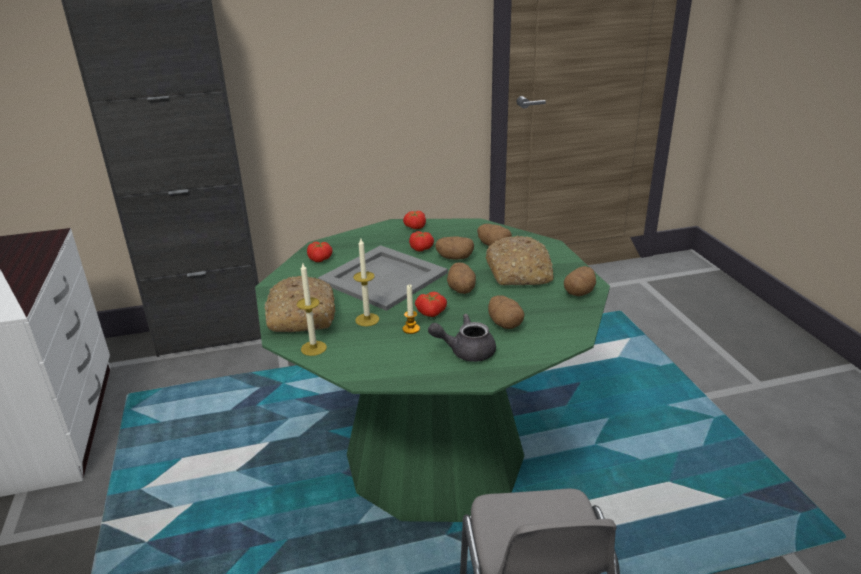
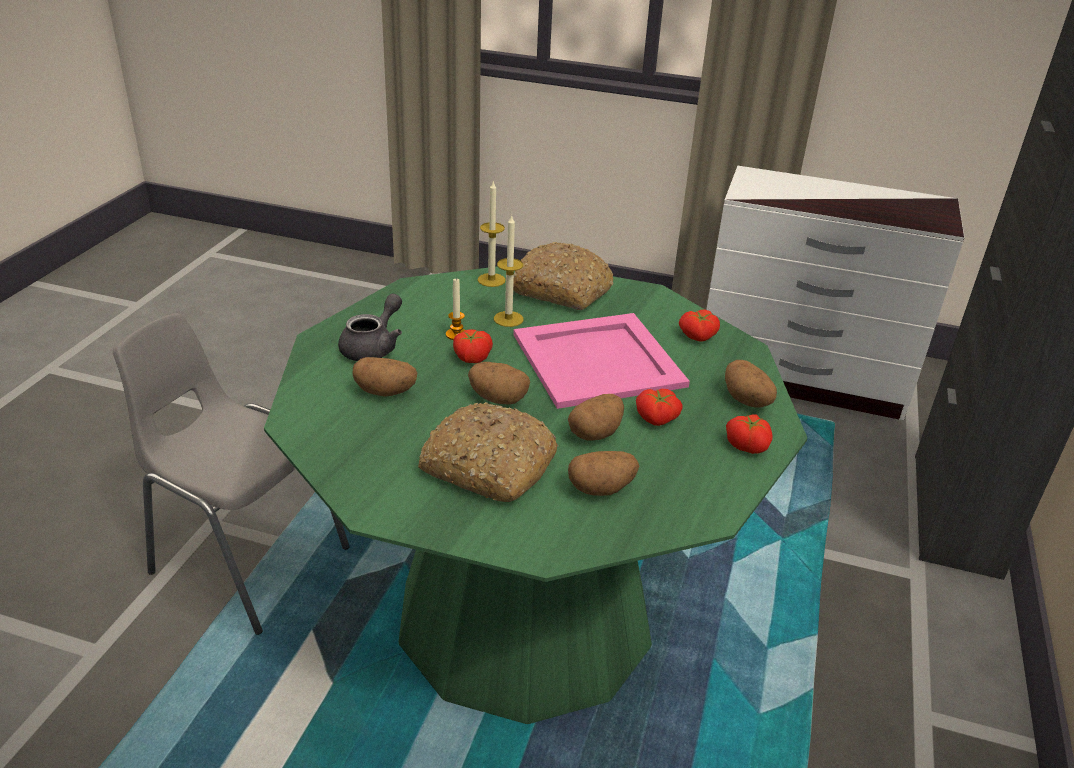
camera: 120 degrees right, 5 degrees up
grey tray [318,245,448,311] -> pink tray [513,313,690,409]
potato [564,266,596,296] -> potato moved to [725,360,777,408]

